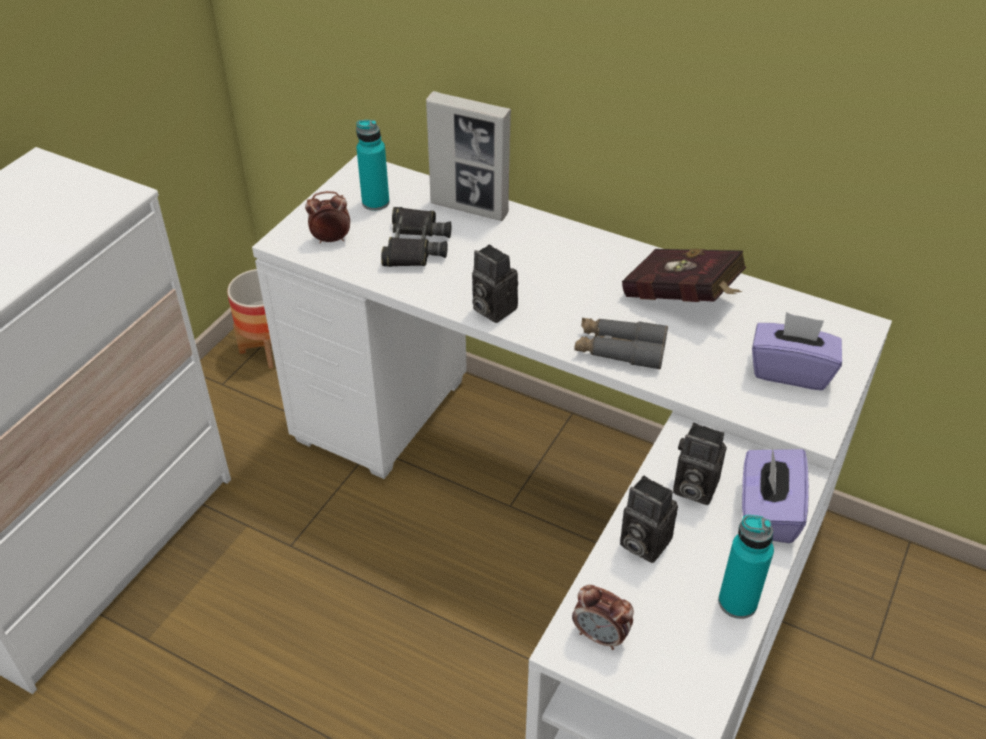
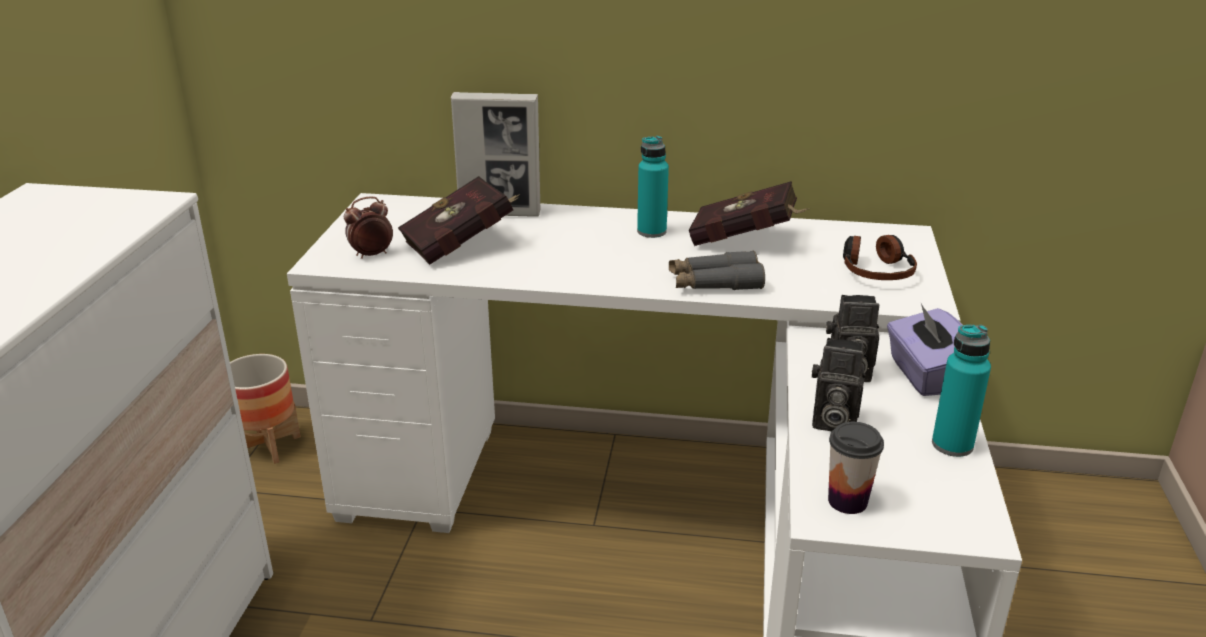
camera: 20 degrees left, 15 degrees down
turquoise bottle [356,120,390,211] -> turquoise bottle moved to [637,136,669,238]
black binoculars [381,207,451,267] -> red book [398,176,520,265]
camera [472,244,518,323] -> none
alarm clock [572,585,634,650] -> cup [828,422,884,514]
purple tissue box [752,312,842,390] -> headphones [843,235,917,280]

